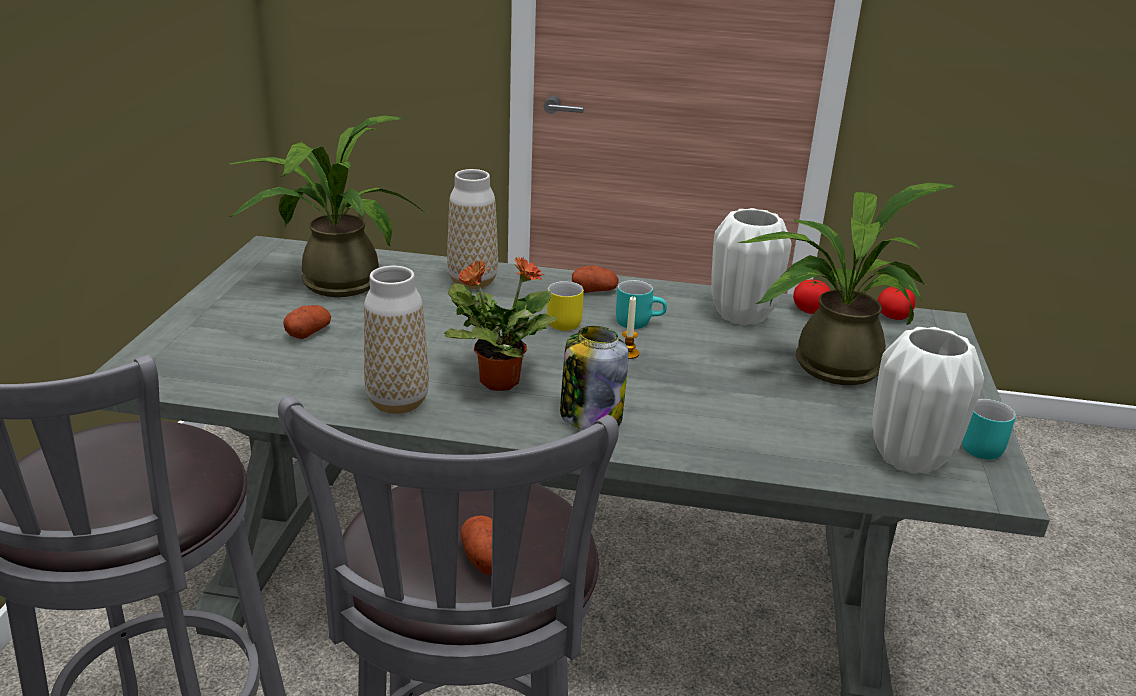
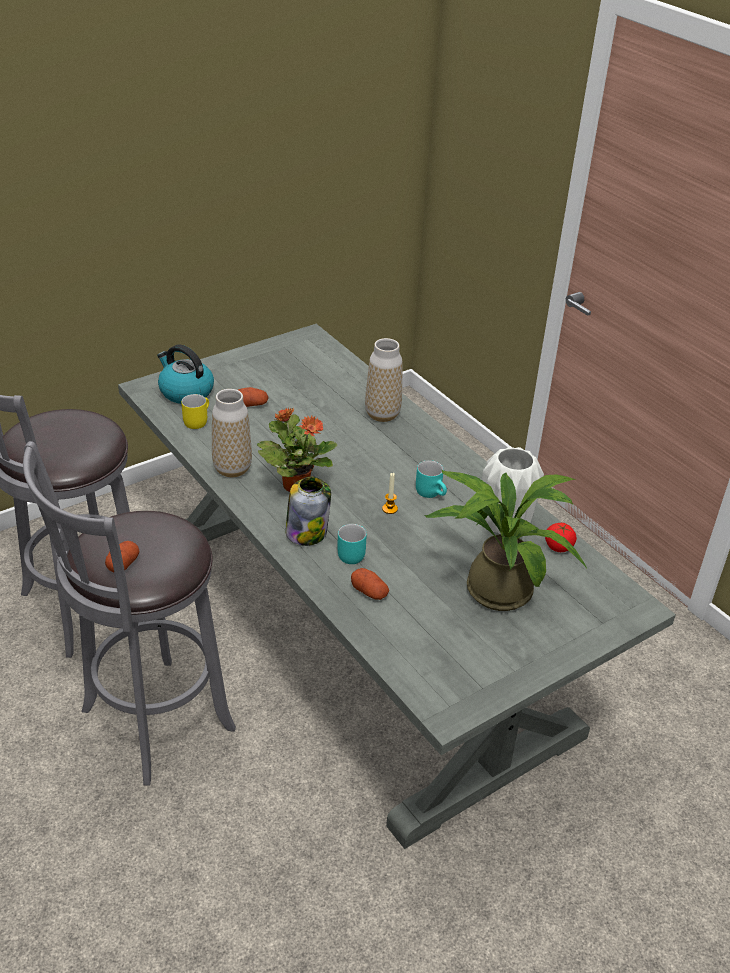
camera: 45 degrees right, 10 degrees up
potted plant [228,116,428,297] -> none
yellow mug [547,281,584,331] -> yellow mug moved to [181,394,209,429]
potato [572,266,619,293] -> potato moved to [351,568,389,600]
white vase [872,327,984,474] -> none
tomato [877,287,915,320] -> none
turquoise mug [962,399,1016,460] -> turquoise mug moved to [337,524,367,564]
none -> kettle [157,344,214,404]

